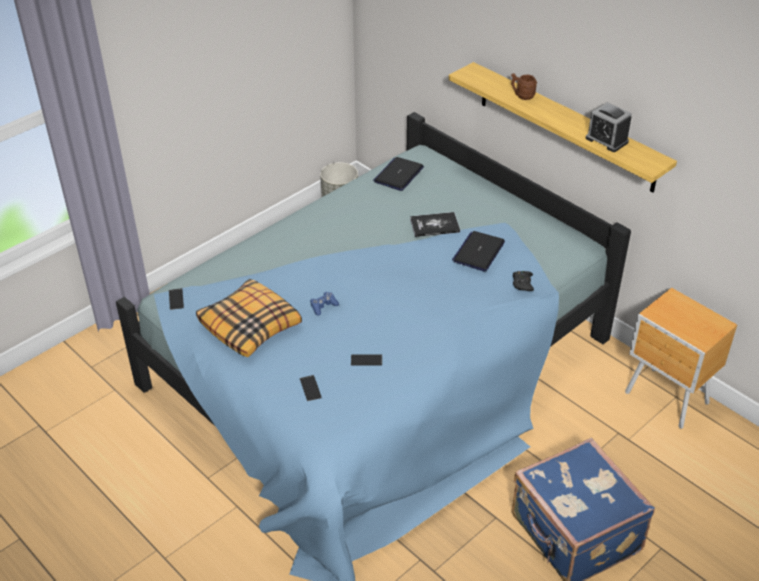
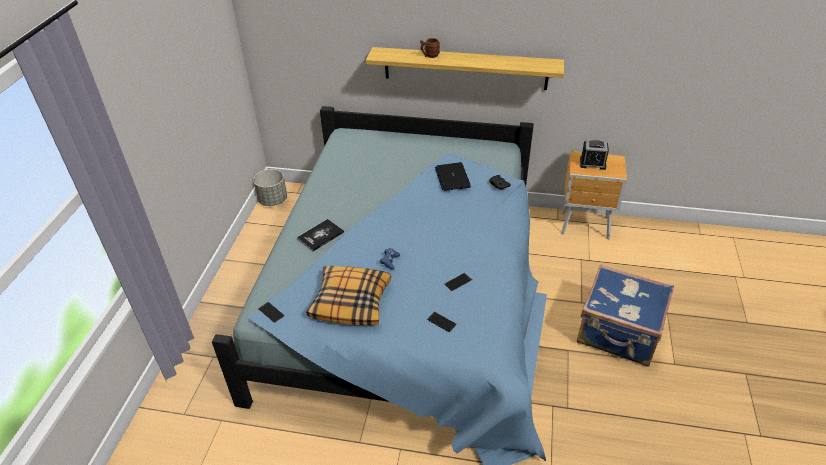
camera: 35 degrees left, 0 degrees up
laptop [373,157,424,191] -> none
book [410,212,460,237] -> book moved to [297,219,344,252]
alarm clock [585,102,632,152] -> alarm clock moved to [580,139,609,170]

